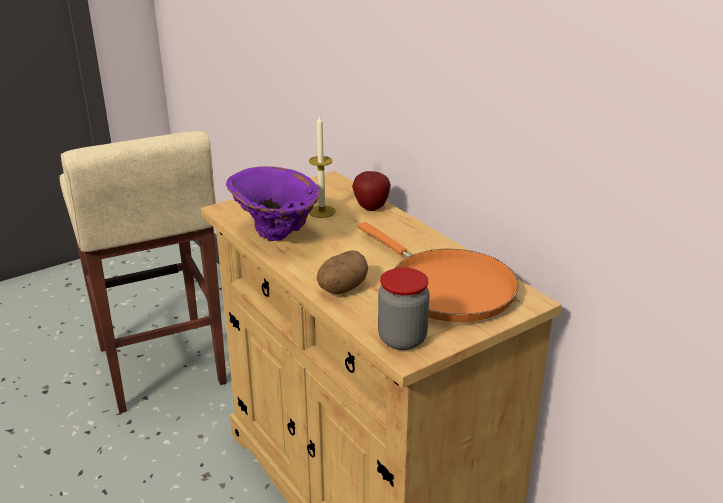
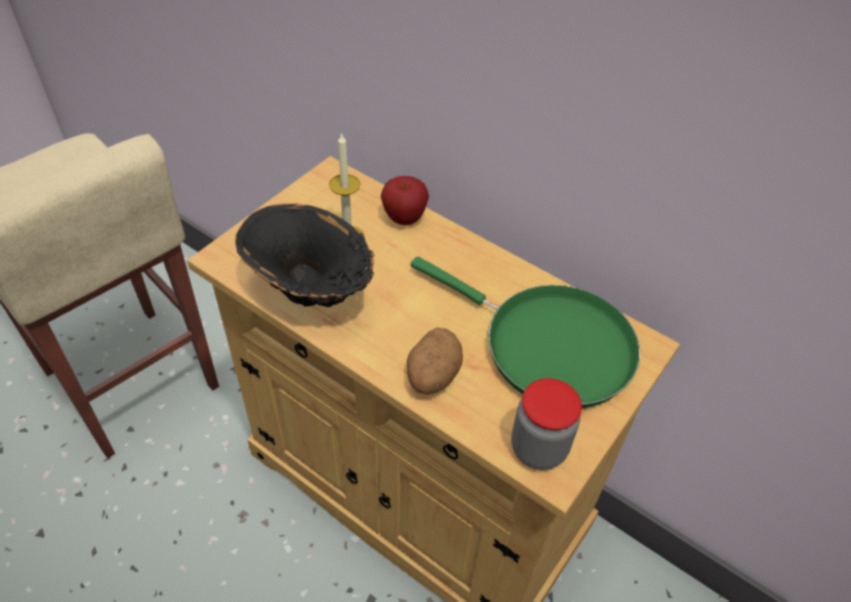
camera: 20 degrees left, 20 degrees up
purple vase [226,166,321,241] -> black vase [235,203,374,307]
orange frying pan [358,222,519,322] -> green frying pan [410,257,640,408]

